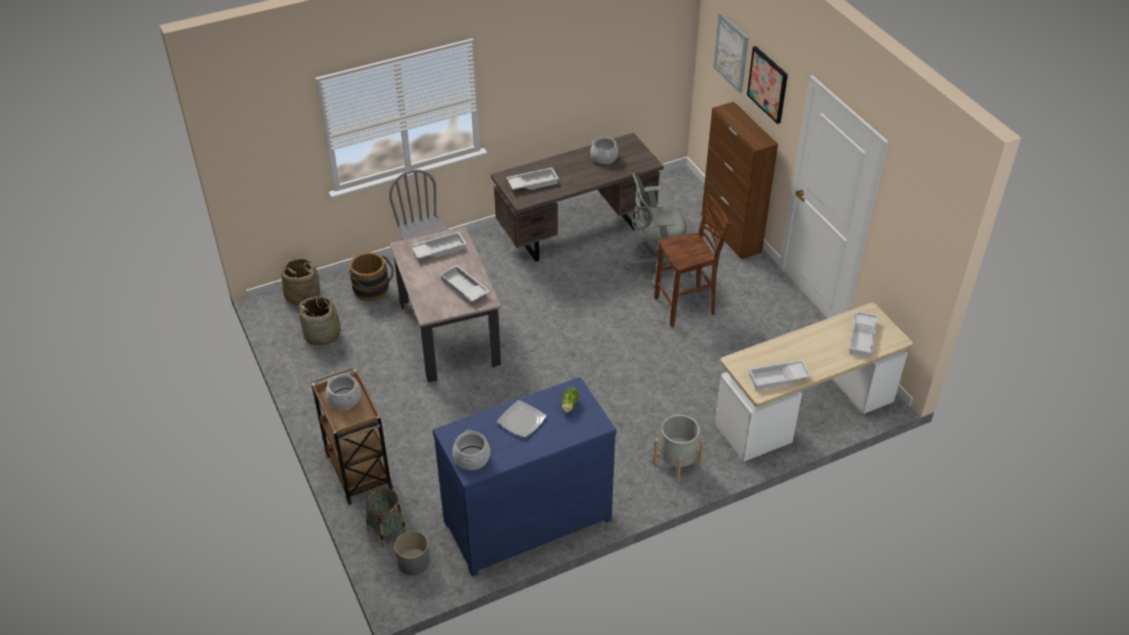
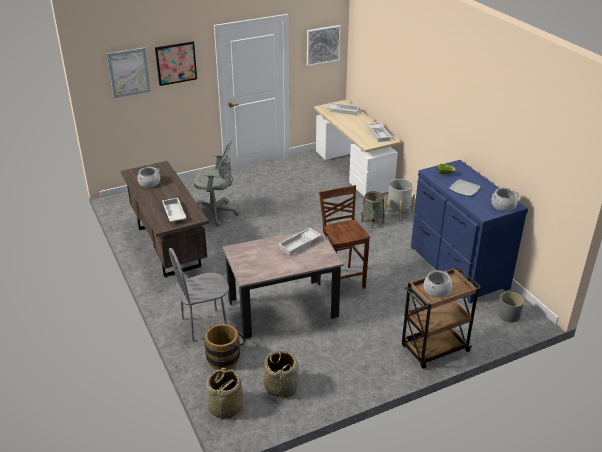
camera: 90 degrees left, 10 degrees down
basket [366,488,407,548] -> basket moved to [360,191,385,229]
white tray [411,231,466,259] -> none
grey office chair [624,173,695,288] -> grey office chair turned 75 degrees counterclockwise [194,140,240,226]
brown stool [654,194,731,327] -> brown stool moved to [319,185,370,292]
brown cabinet [701,102,778,259] -> none
none -> picture [307,25,341,66]

